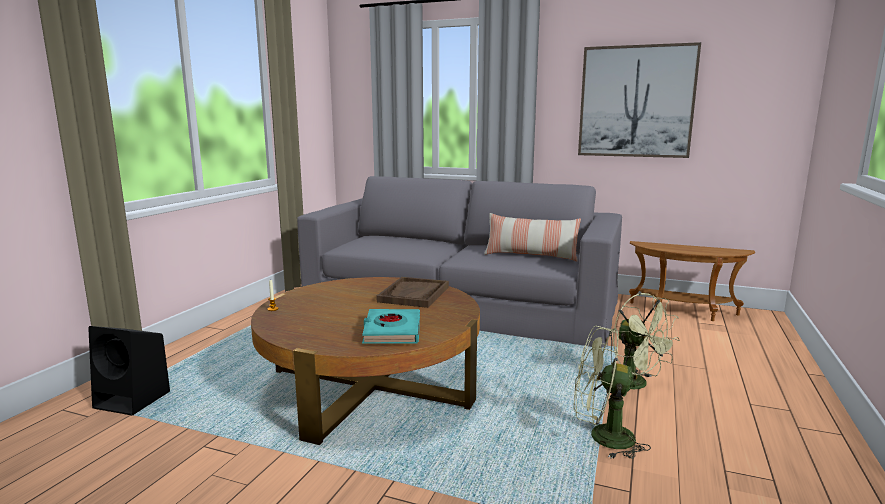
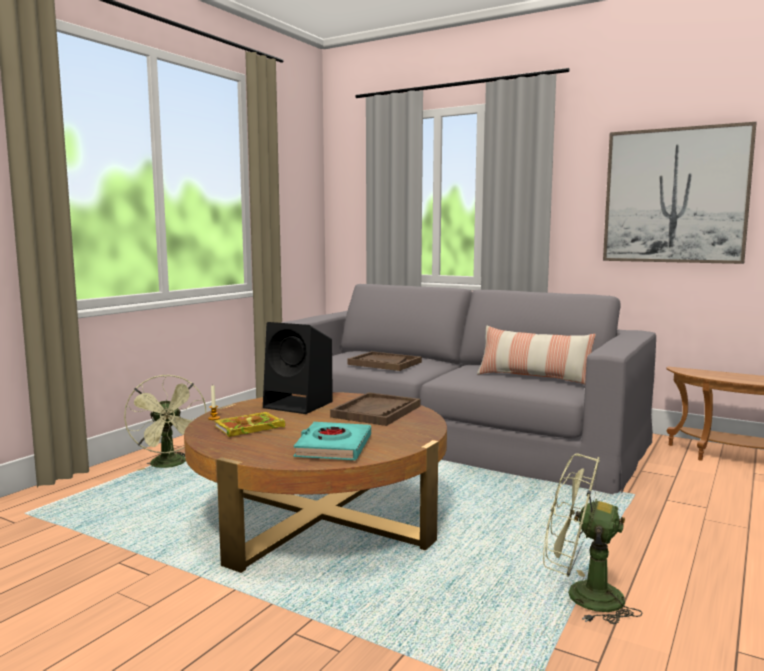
camera: 10 degrees right, 5 degrees down
black speaker [88,326,170,416] -> black speaker moved to [263,322,333,414]
green fan [613,293,680,389] -> green fan moved to [124,375,206,471]
none -> book [214,412,285,437]
none -> brown tray [347,351,422,371]

